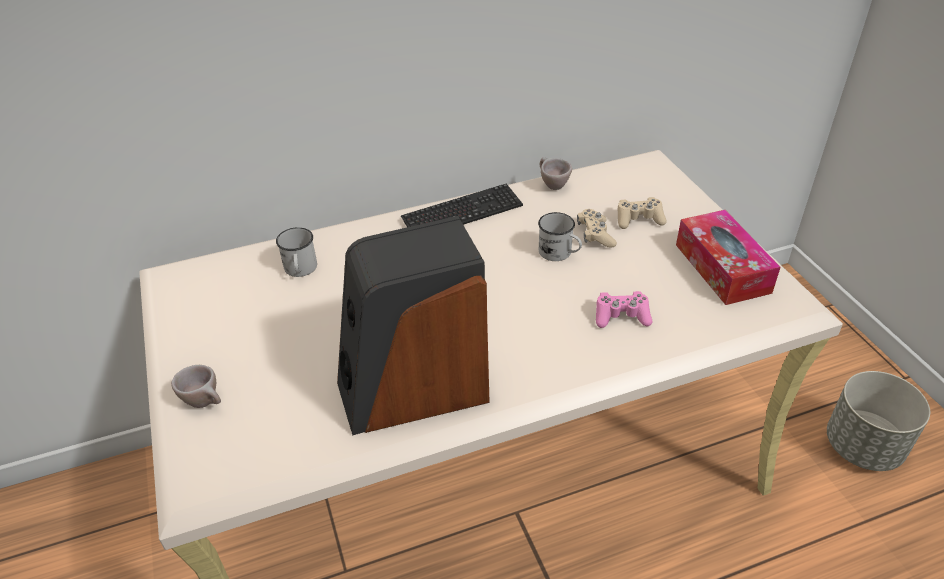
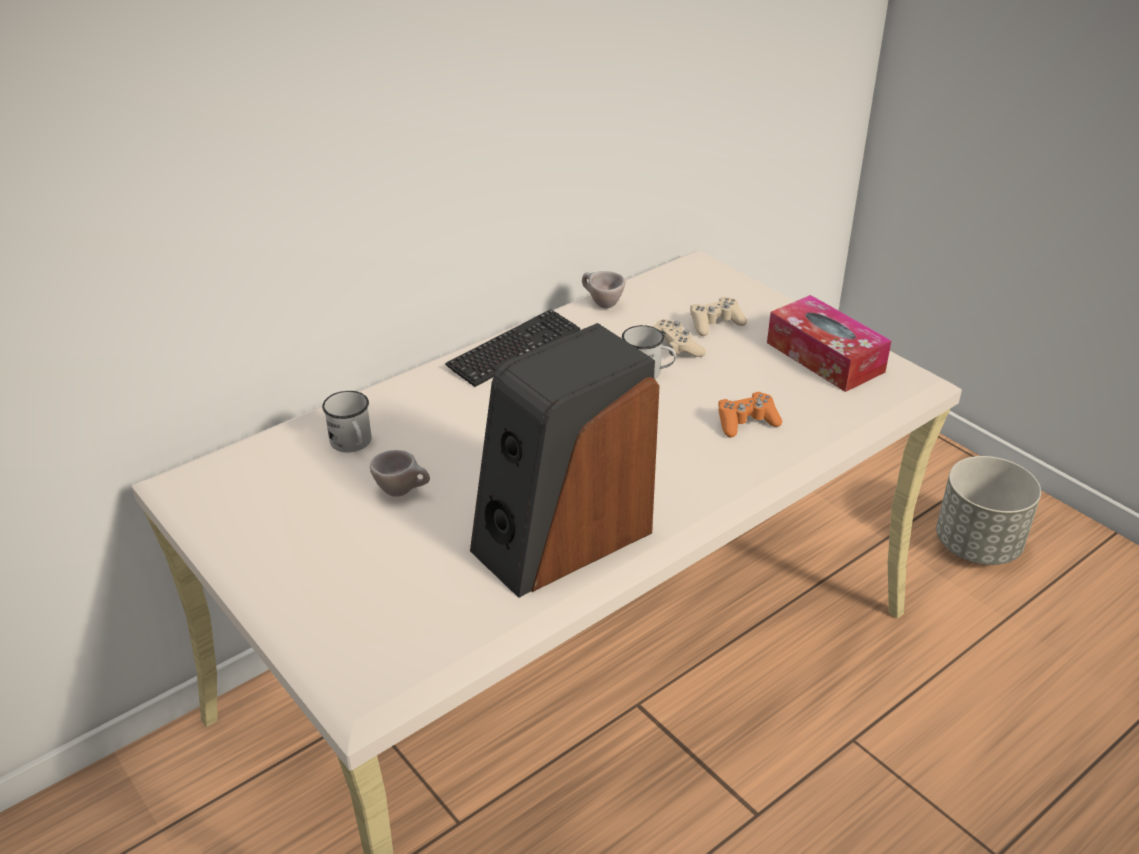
camera: 20 degrees left, 5 degrees down
beige cup [171,365,221,408] -> beige cup moved to [370,450,430,497]
pink game controller [596,291,652,328] -> orange game controller [718,392,782,437]

